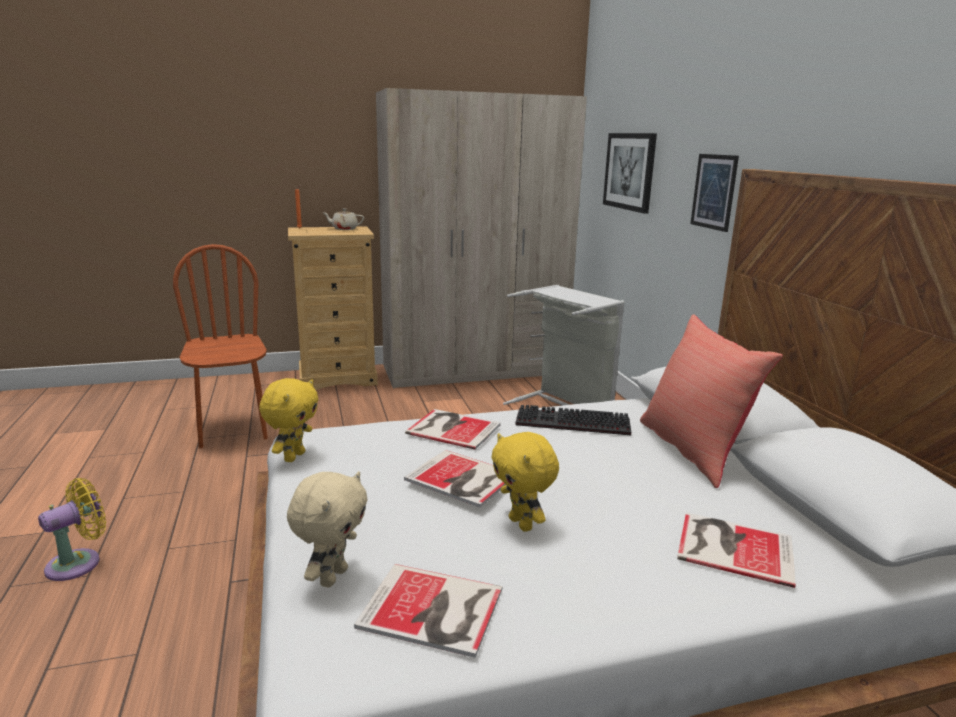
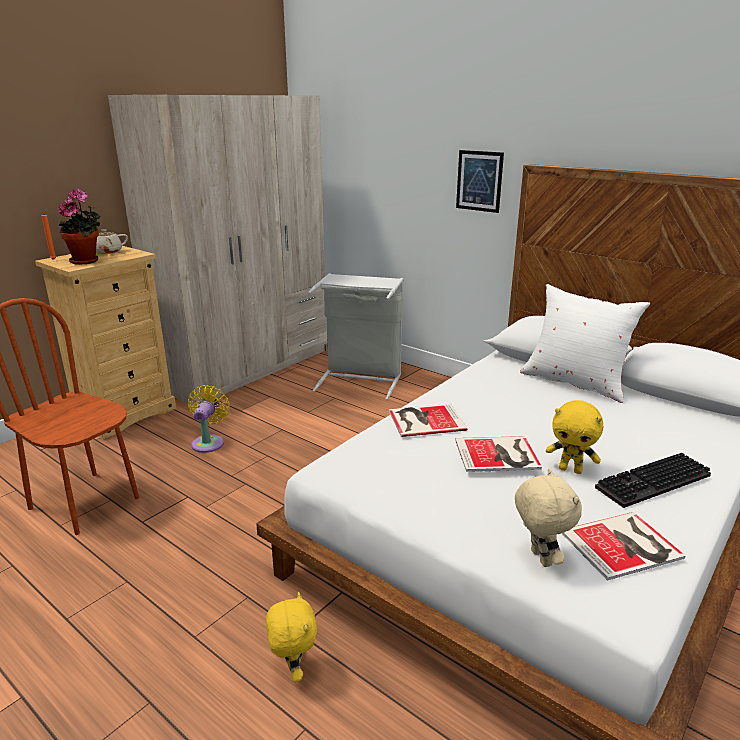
camera: 35 degrees left, 5 degrees up
yellow fan [38,478,106,581] -> yellow fan moved to [188,385,230,453]
yellow plush toy [259,378,319,462] -> yellow plush toy moved to [266,592,317,682]
keyboard [515,405,631,435] -> keyboard moved to [595,453,711,508]
picture [603,133,657,214] -> none
red pillow [640,314,783,488] -> white pillow [520,284,650,403]
book [677,512,796,588] -> none
none -> potted plant [58,189,101,265]

